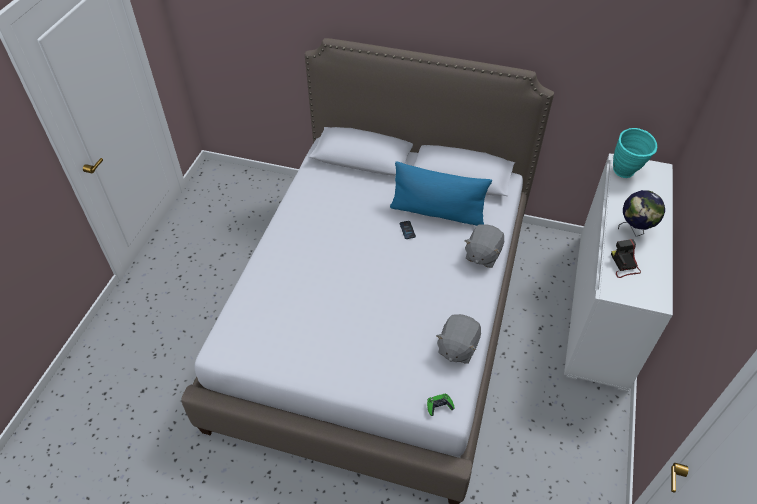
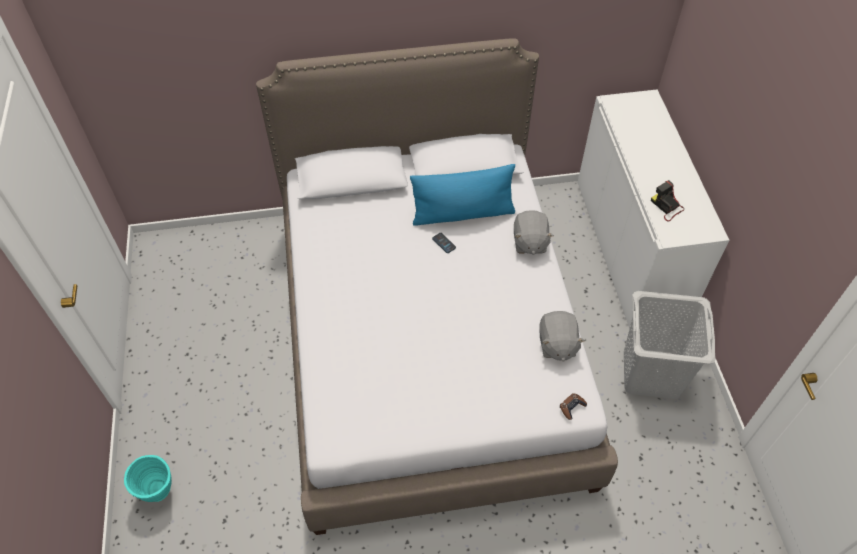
camera: 25 degrees left, 5 degrees up
green game controller [427,393,454,416] -> brown game controller [560,393,587,420]
turquoise vase [613,128,657,178] -> turquoise vase moved to [124,455,172,502]
globe [618,190,665,236] -> none
none -> grey laundry basket [624,291,716,399]

